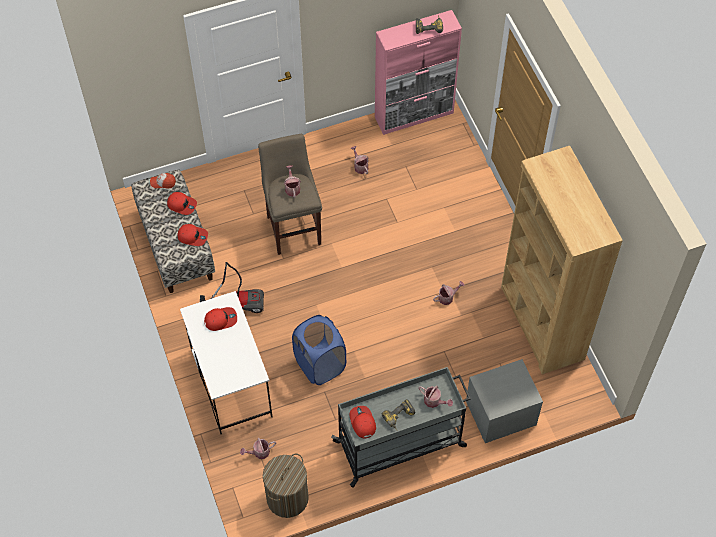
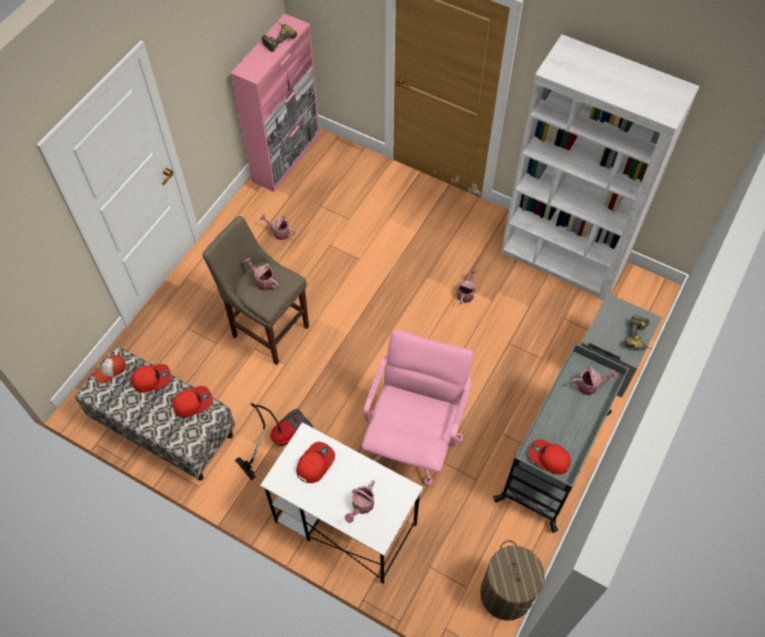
camera: 40 degrees left, 0 degrees up
watering can [240,438,276,459] -> watering can moved to [345,480,375,523]
blue laundry basket [292,315,346,385] -> pink office chair [362,329,473,485]
power drill [382,399,415,431] -> power drill moved to [624,315,652,350]
brown bookcase [501,146,623,375] -> white bookcase [501,35,699,301]

